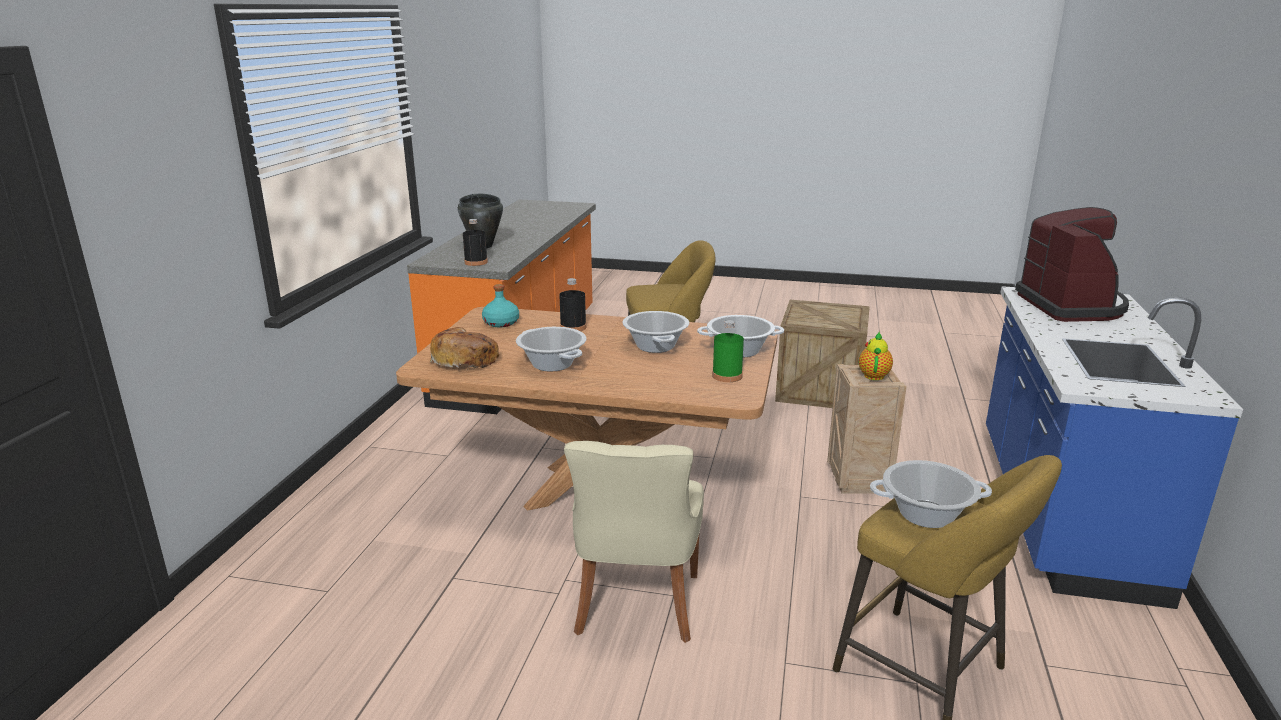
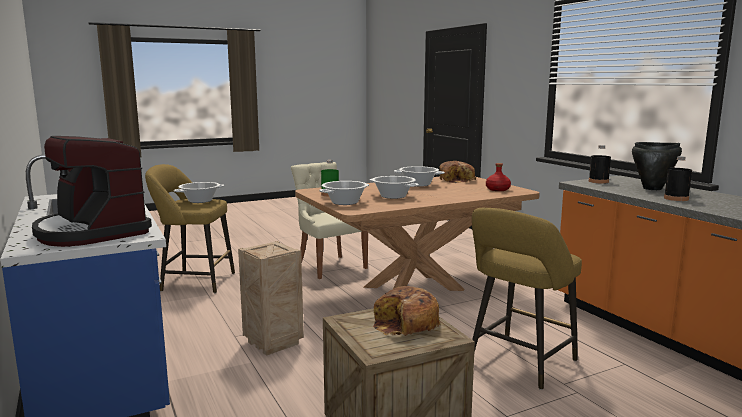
camera: 140 degrees right, 10 degrees down
turquoise bottle [482,284,519,327] -> red bottle [486,163,511,191]
black bottle [559,278,586,331] -> black bottle moved to [664,156,692,201]
teapot [859,331,893,380] -> none
none -> bread [373,286,441,336]

